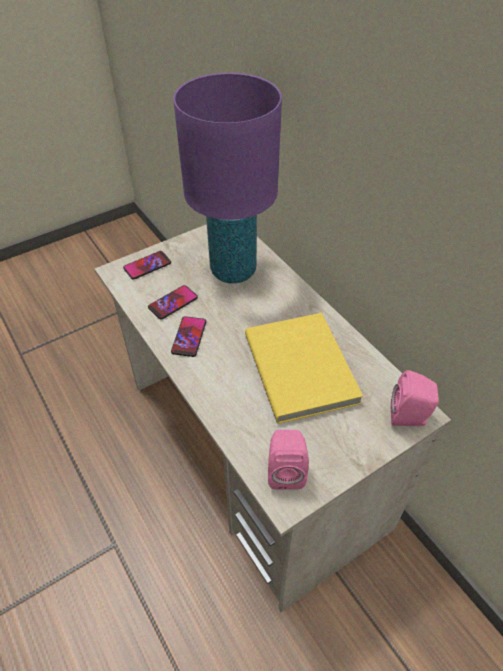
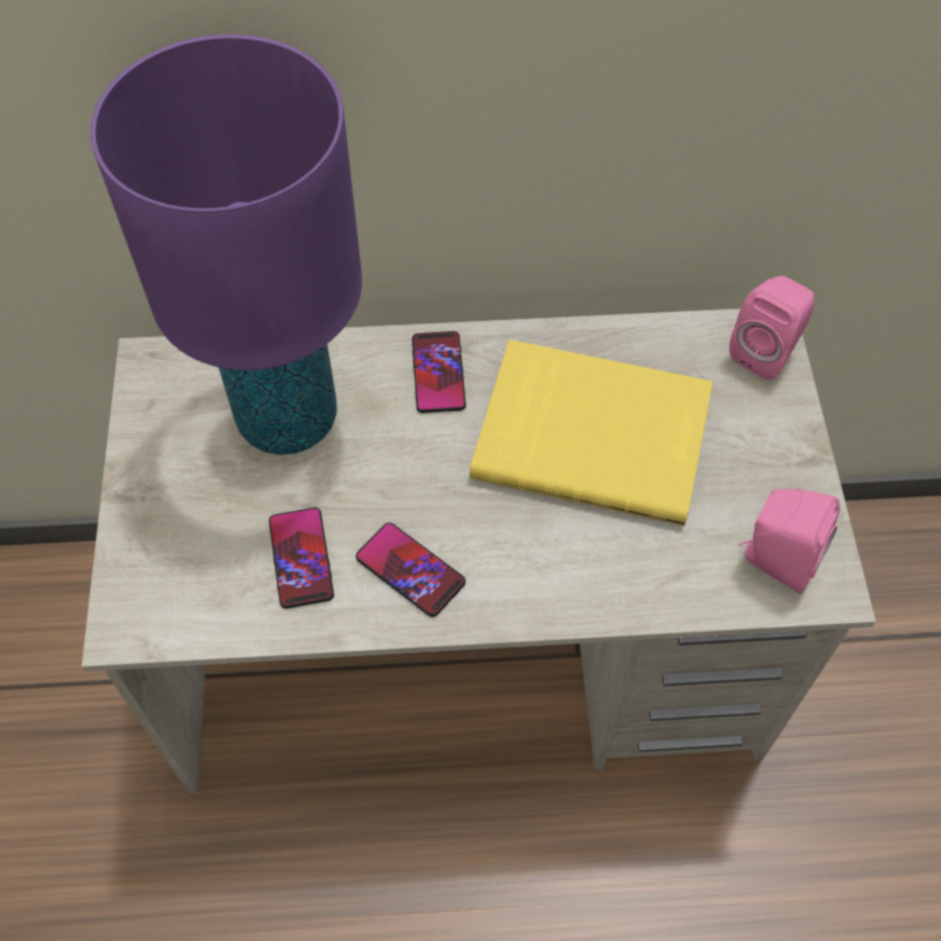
camera: 60 degrees left, 10 degrees up
phone [123,251,171,280] -> phone moved to [412,331,466,413]

